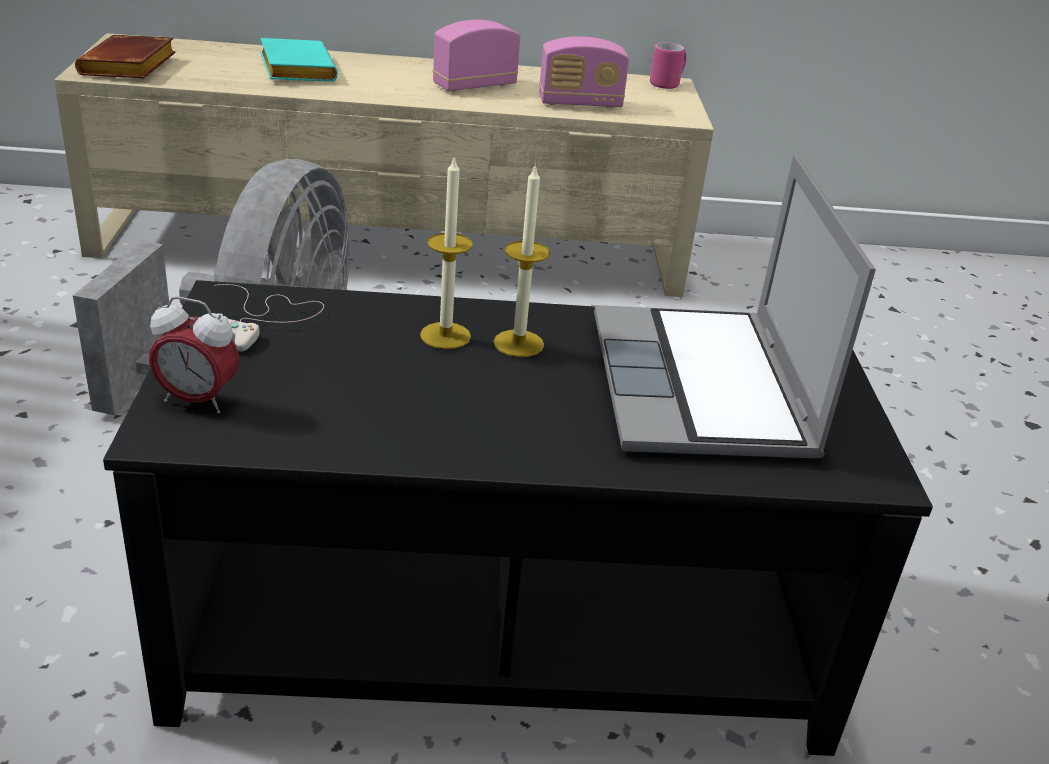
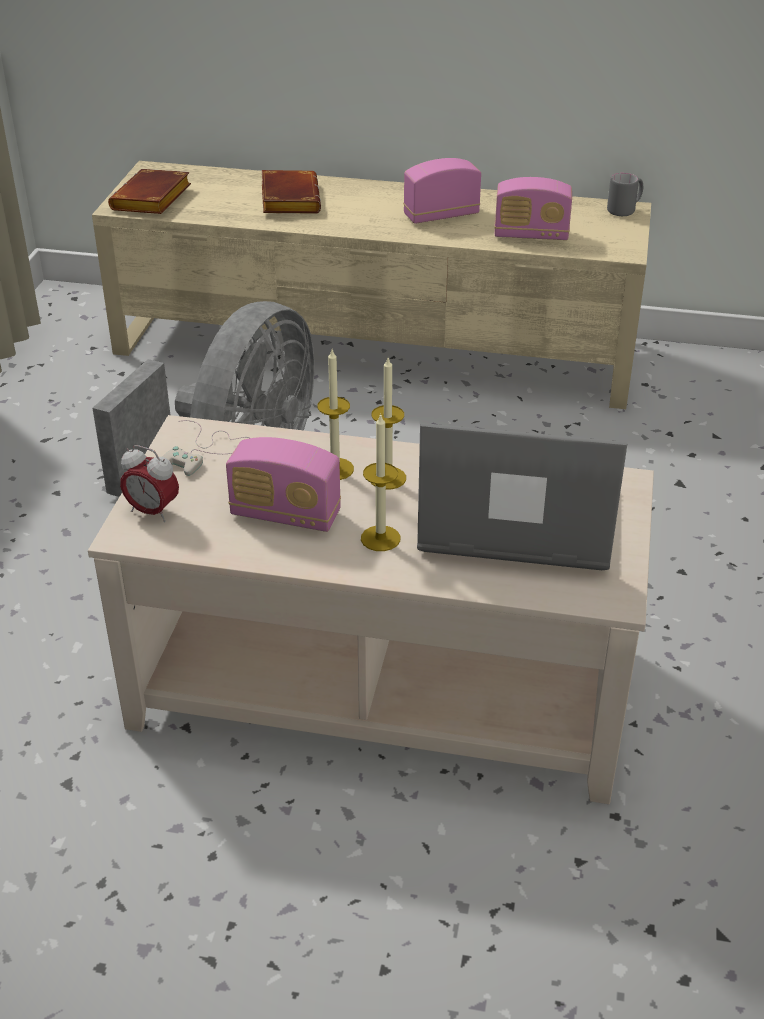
camera: 15 degrees right, 5 degrees up
black coffee table [103,280,933,756] -> beige coffee table [88,415,654,804]
turquoise book [260,38,338,82] -> brown book [262,170,321,214]
laptop [594,155,876,458] -> laptop turned 90 degrees clockwise [417,423,628,570]
pink mug [650,42,686,89] -> grey mug [607,173,643,216]
none -> radio [226,437,341,532]
none -> candle [361,413,401,551]

